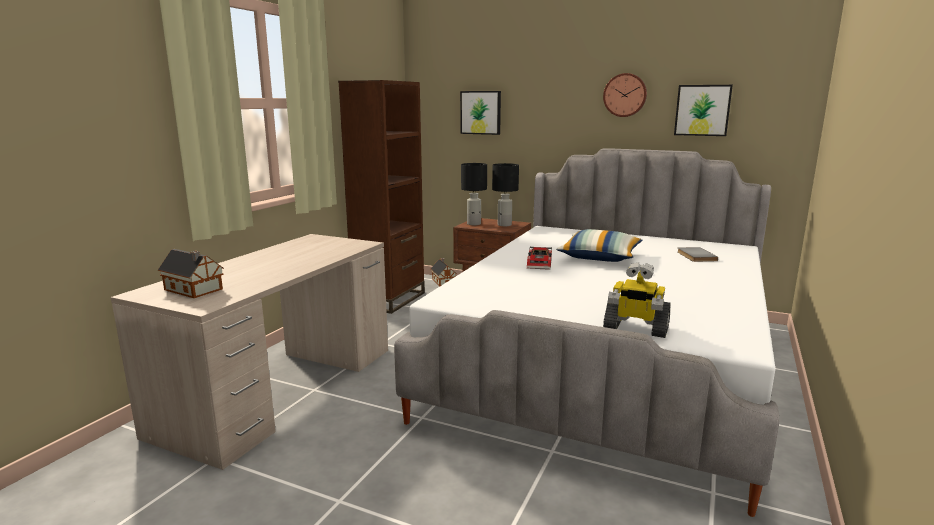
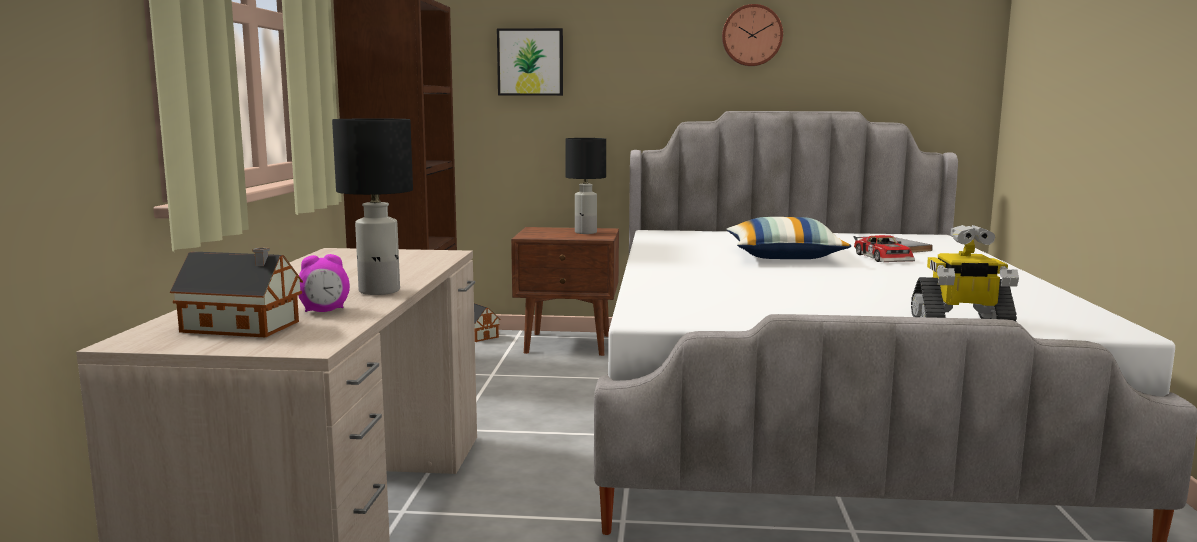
camera: 20 degrees left, 5 degrees down
black table lamp [461,163,487,225] -> black table lamp moved to [332,119,413,295]
toy car [527,247,552,270] -> toy car moved to [854,235,915,262]
picture [674,85,733,136] -> none
none -> alarm clock [298,254,350,312]

